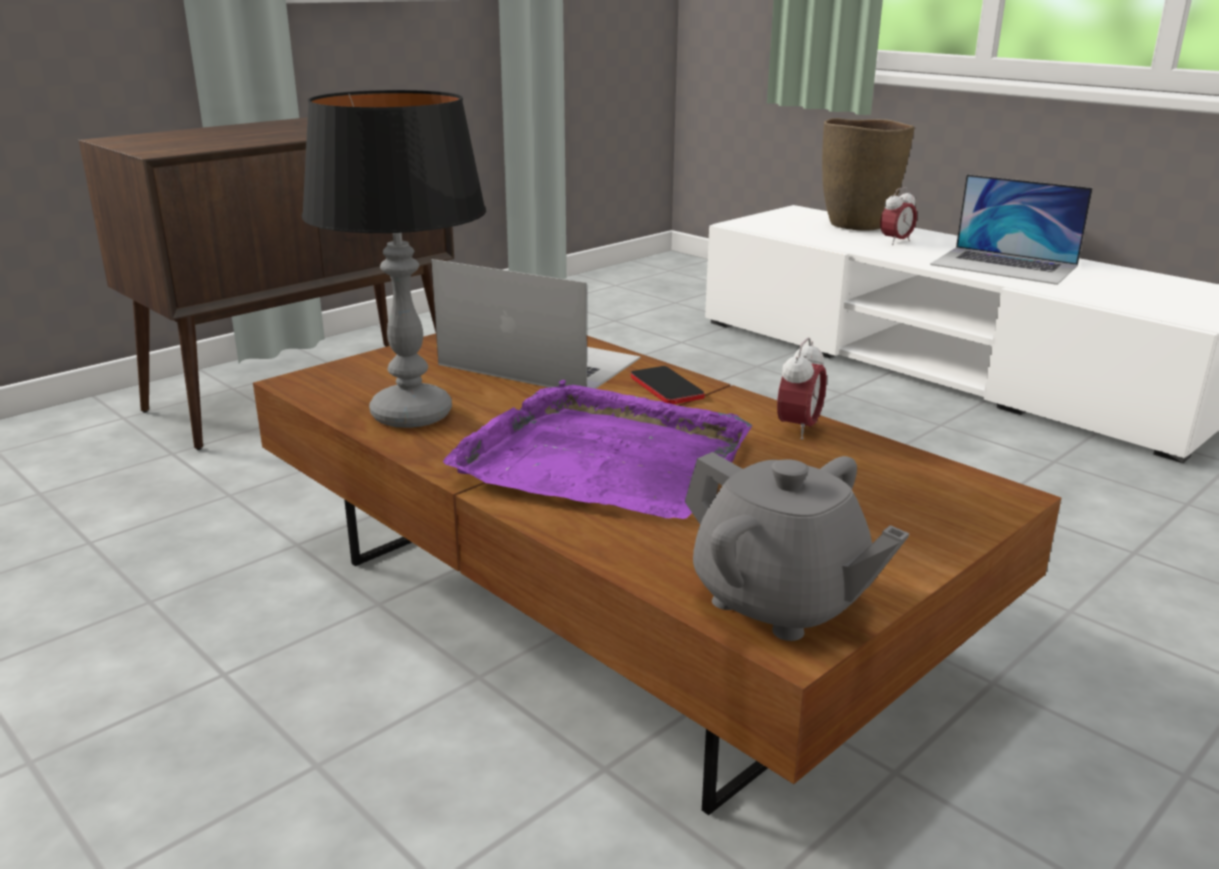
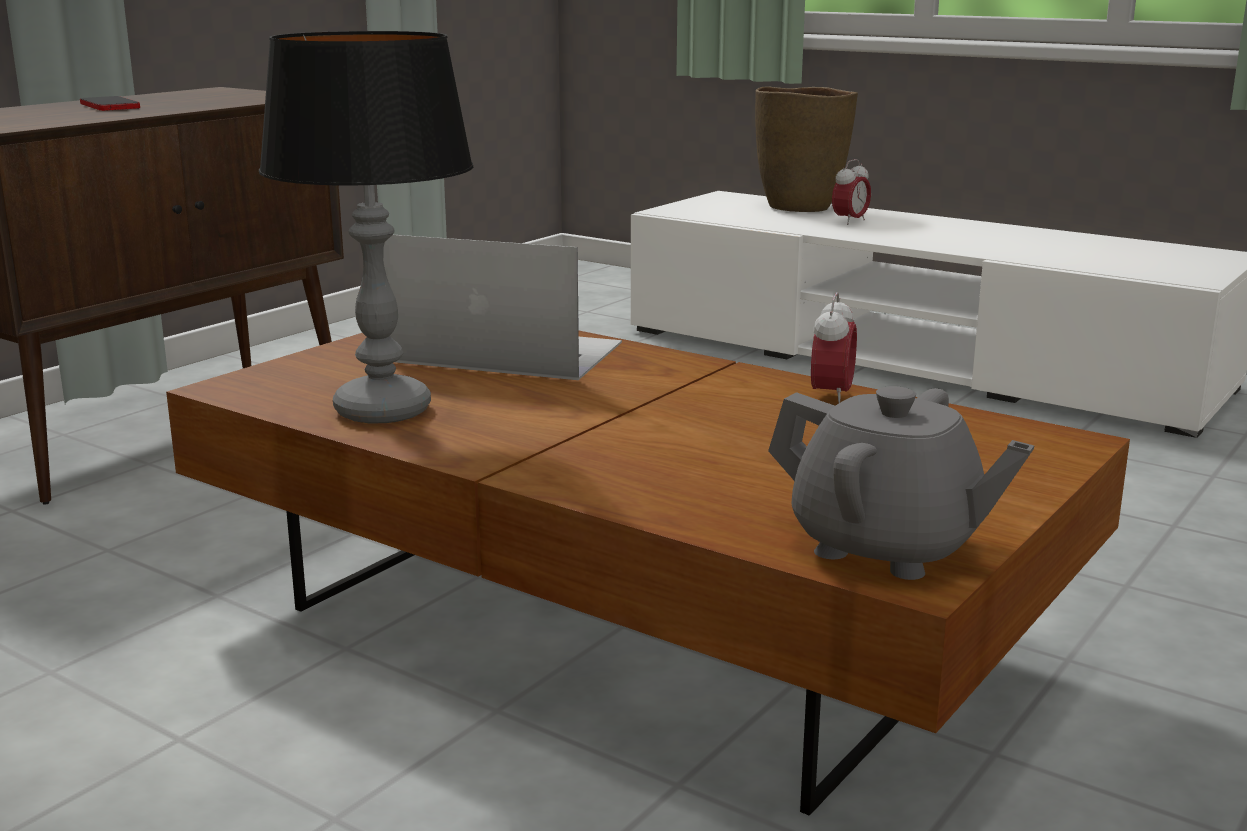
camera: 10 degrees left, 5 degrees down
purple tray [443,380,752,519] -> none
phone [631,366,705,404] -> phone moved to [80,96,140,111]
laptop [930,174,1093,285] -> none

